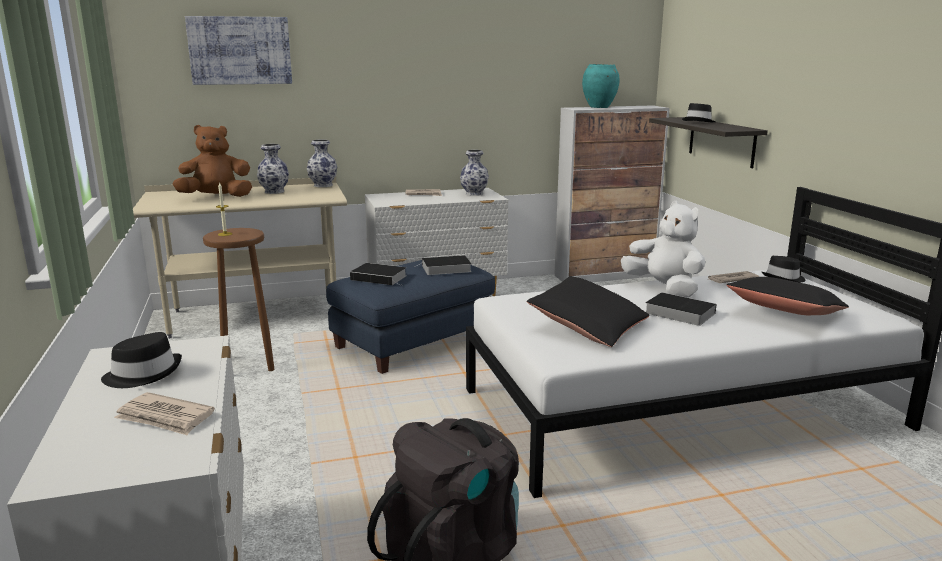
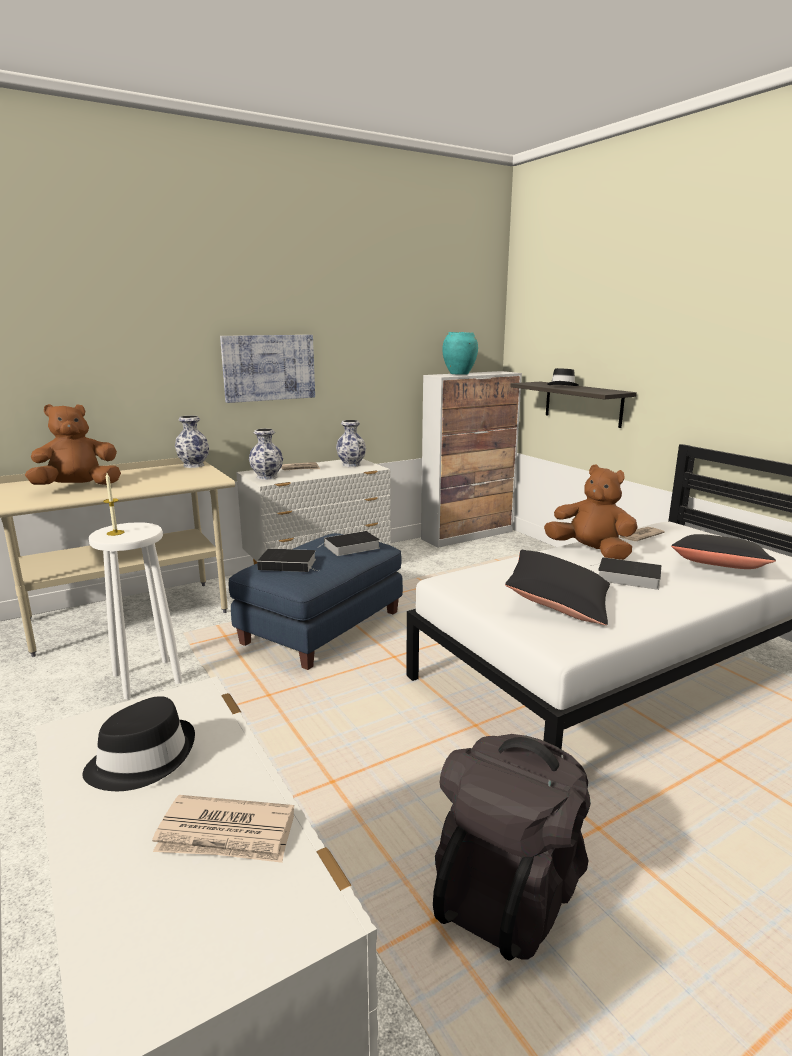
camera: 15 degrees left, 0 degrees up
picture [185,16,292,85] -> picture moved to [220,335,315,403]
brown stool [203,228,275,371] -> white stool [89,522,182,699]
vase [257,144,289,194] -> vase moved to [249,429,283,480]
white plush toy [621,201,705,298] -> brown plush toy [544,464,638,560]
black hat [762,256,806,283] -> none

